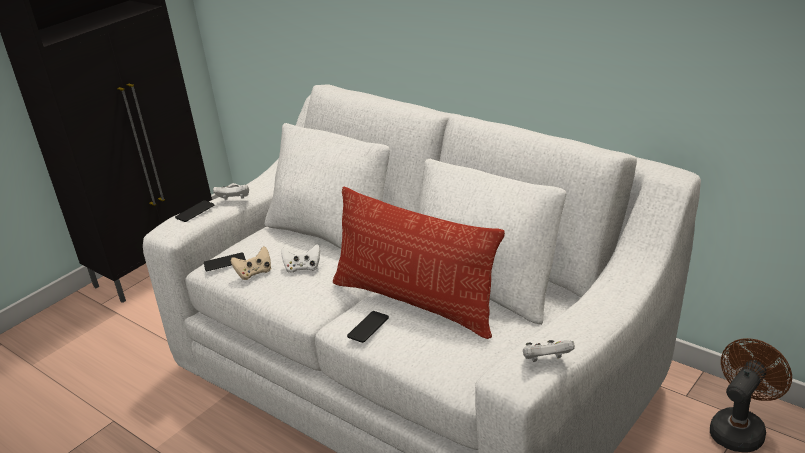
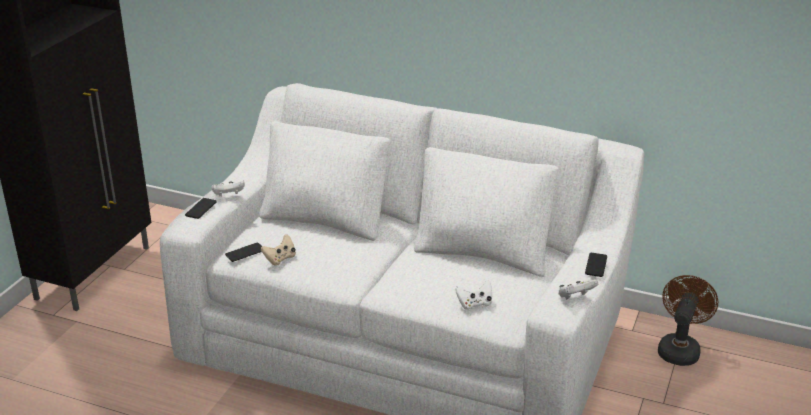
camera: 20 degrees left, 0 degrees up
white game controller [281,244,320,273] -> white game controller moved to [455,280,492,310]
pillow [333,187,505,339] -> none
phone [347,311,389,343] -> phone moved to [585,253,607,277]

